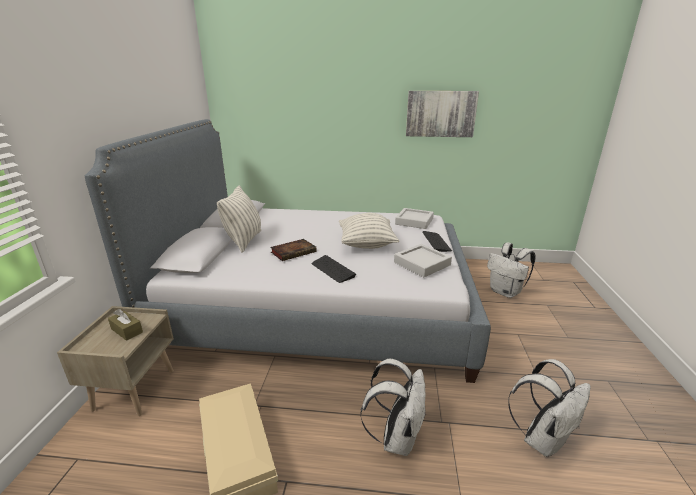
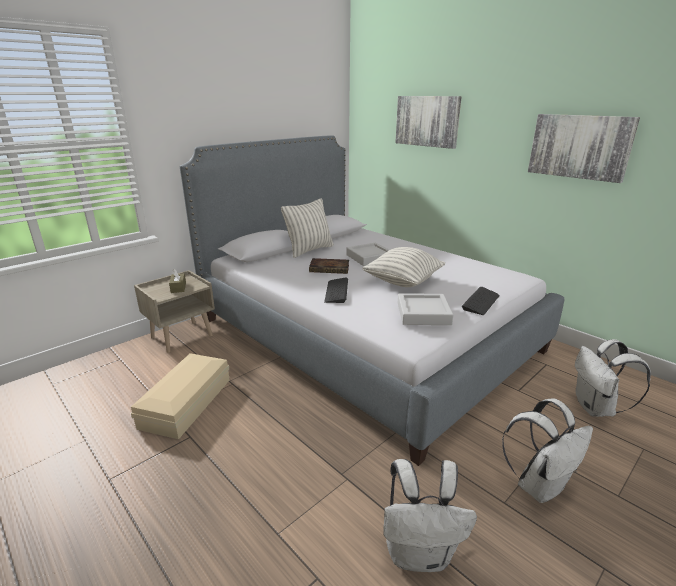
camera: 40 degrees right, 0 degrees up
white backpack [360,359,426,456] -> white backpack moved to [502,399,593,503]
grey tray [395,208,434,229] -> grey tray moved to [346,243,389,266]
none -> picture [395,96,462,149]

